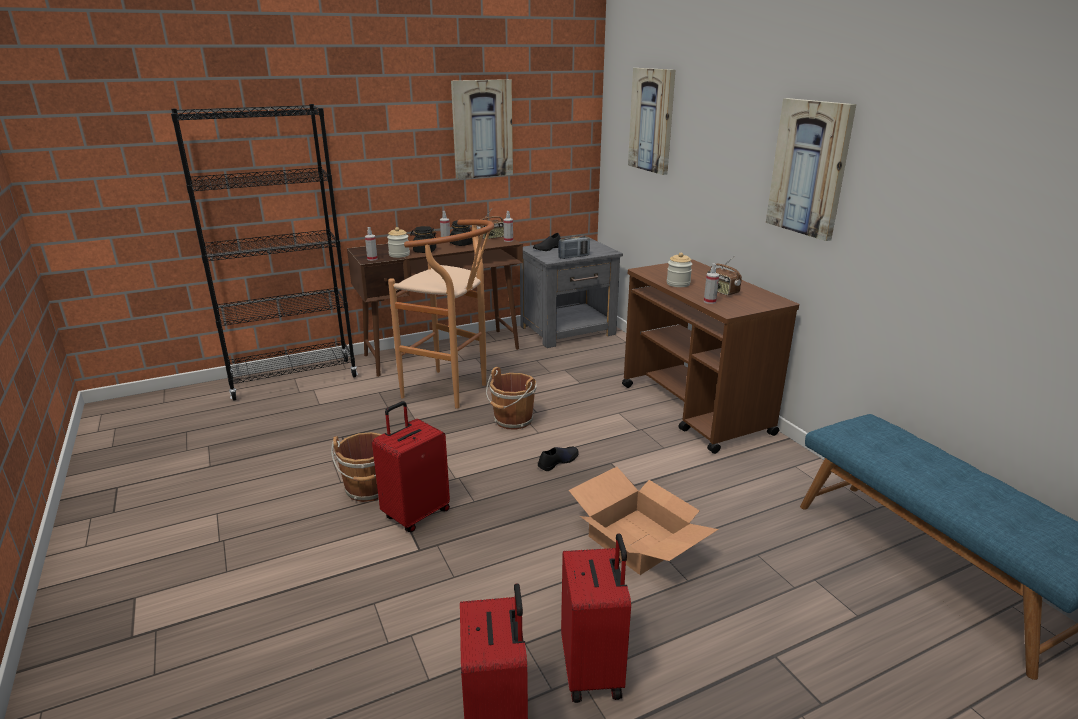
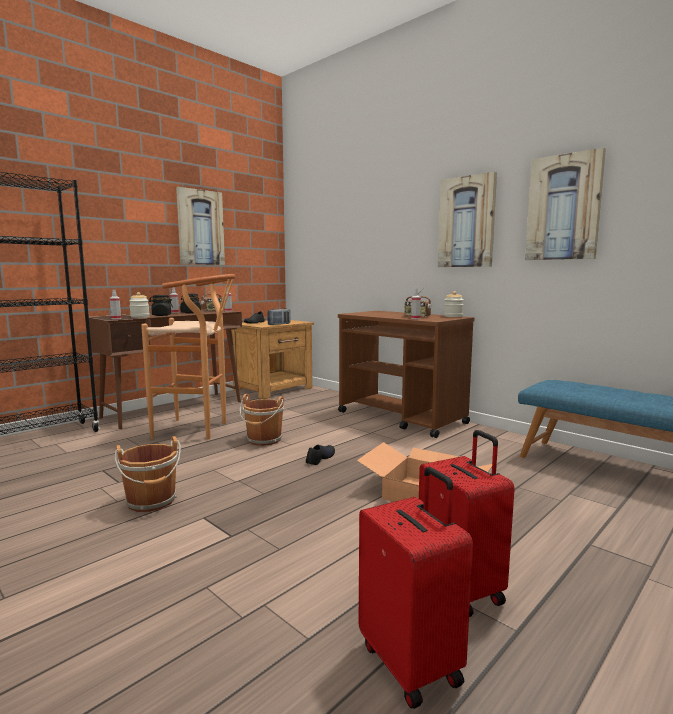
camera: 20 degrees left, 15 degrees down
red suitcase [372,401,450,532] -> none
grey nightstand [520,238,623,348] -> brown nightstand [231,320,314,399]
picture [628,68,675,175] -> picture moved to [525,148,606,260]
jar [667,253,692,287] -> jar moved to [444,291,463,317]

